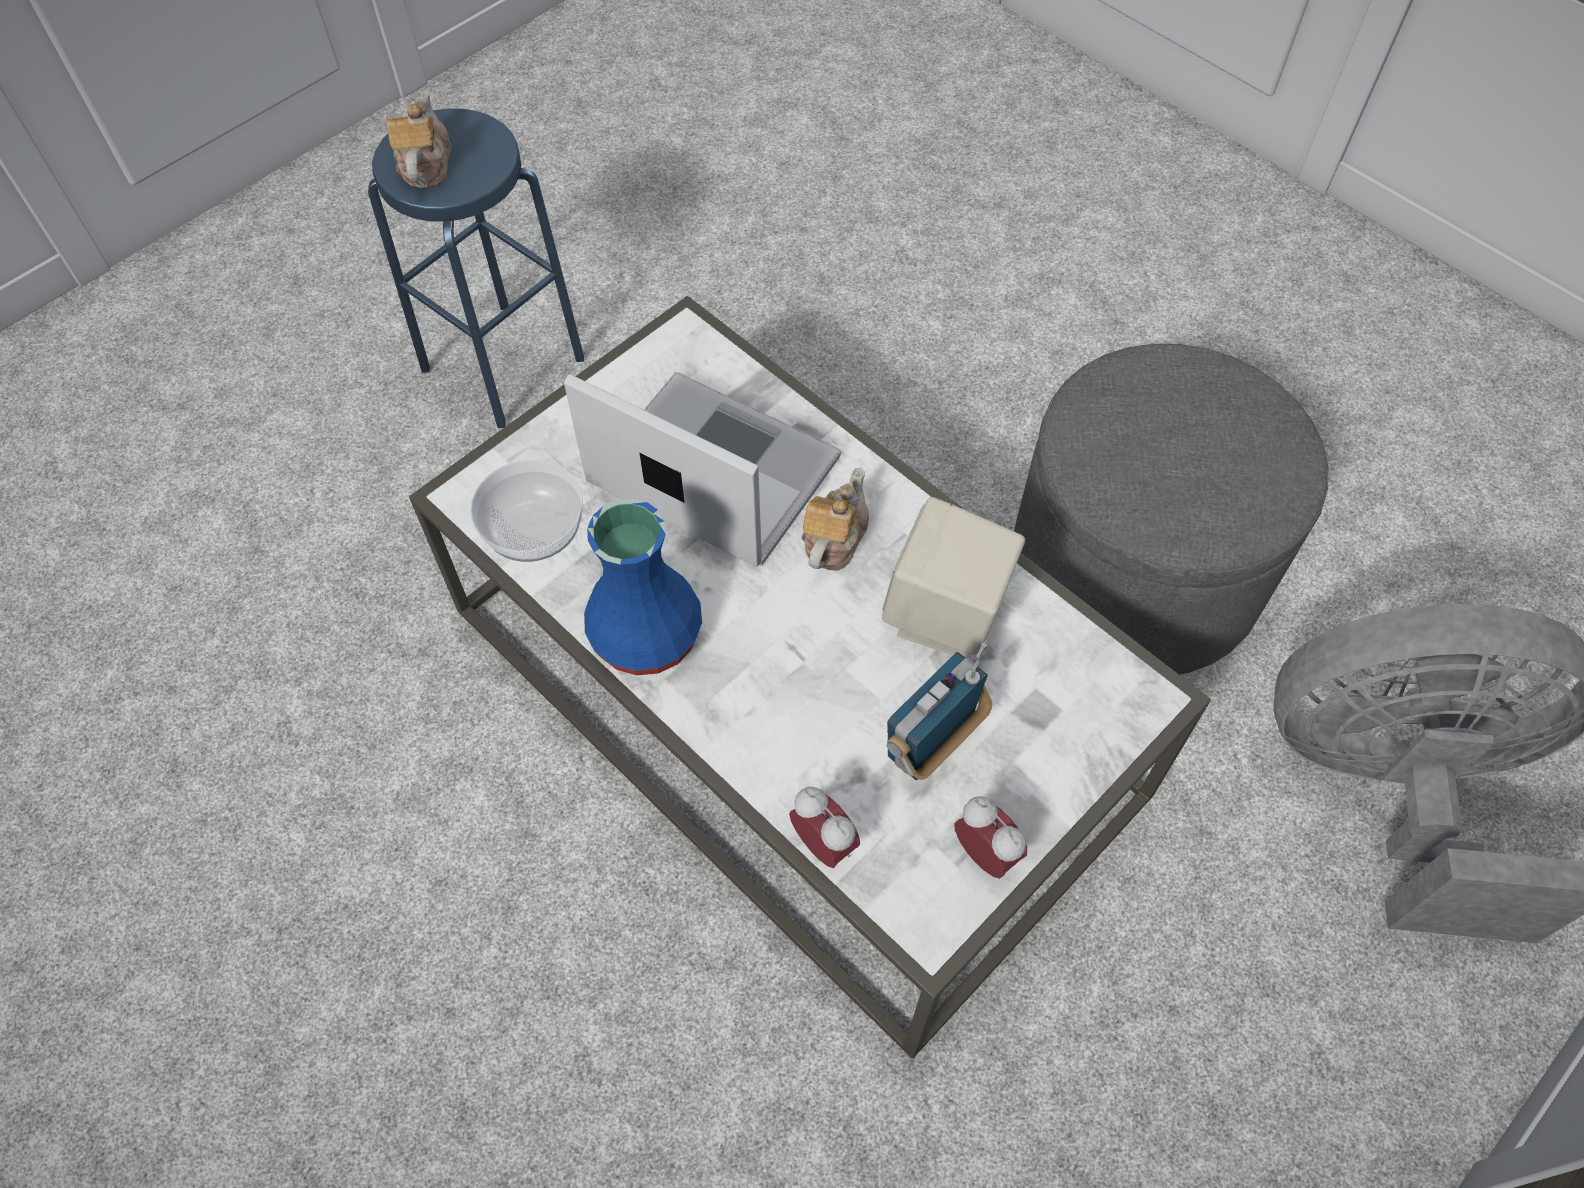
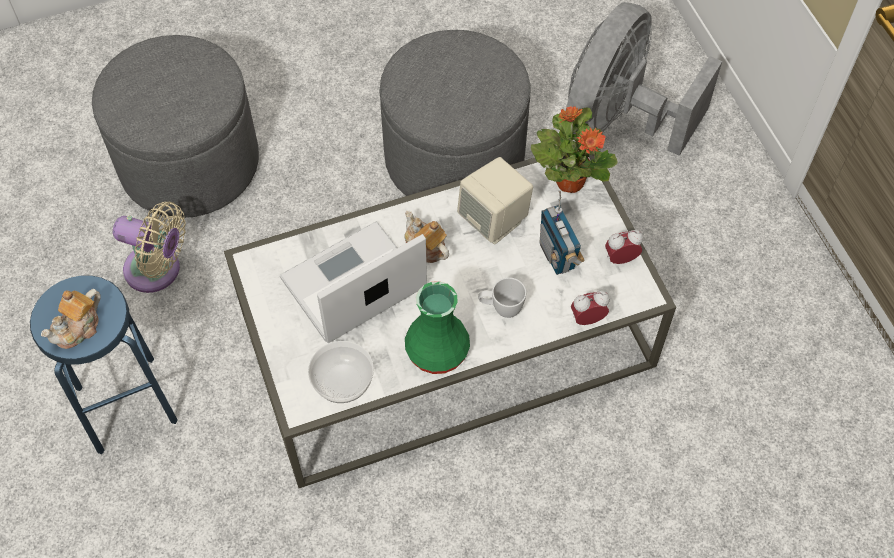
camera: 65 degrees left, 0 degrees up
teapot [386,90,451,188] -> teapot turned 75 degrees counterclockwise [41,289,101,349]
blue vase [584,498,702,675] -> green vase [405,281,470,374]
none -> grey ottoman [92,35,259,218]
none -> beige fan [113,202,186,293]
none -> white mug [478,277,526,318]
none -> potted plant [531,106,617,193]

